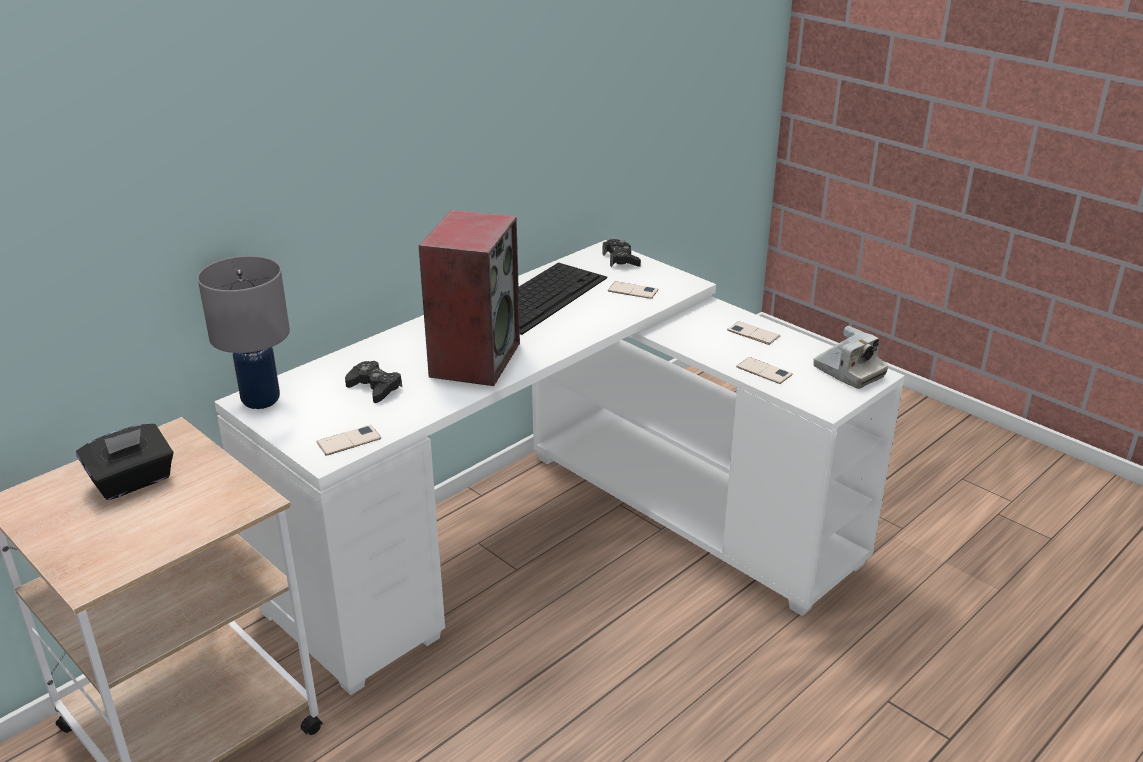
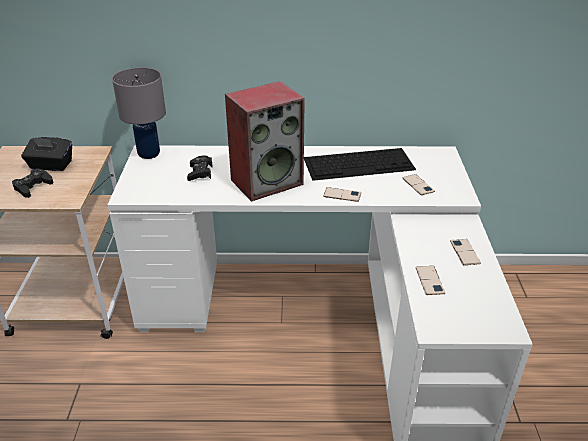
camera: 45 degrees right, 5 degrees up
phone [316,425,381,456] -> phone moved to [323,187,361,202]
black game controller [603,239,641,267] -> black game controller moved to [12,169,53,198]
camera [813,326,888,389] -> none

